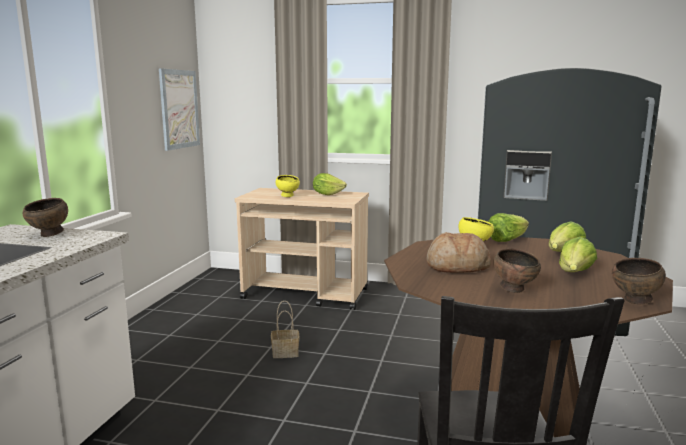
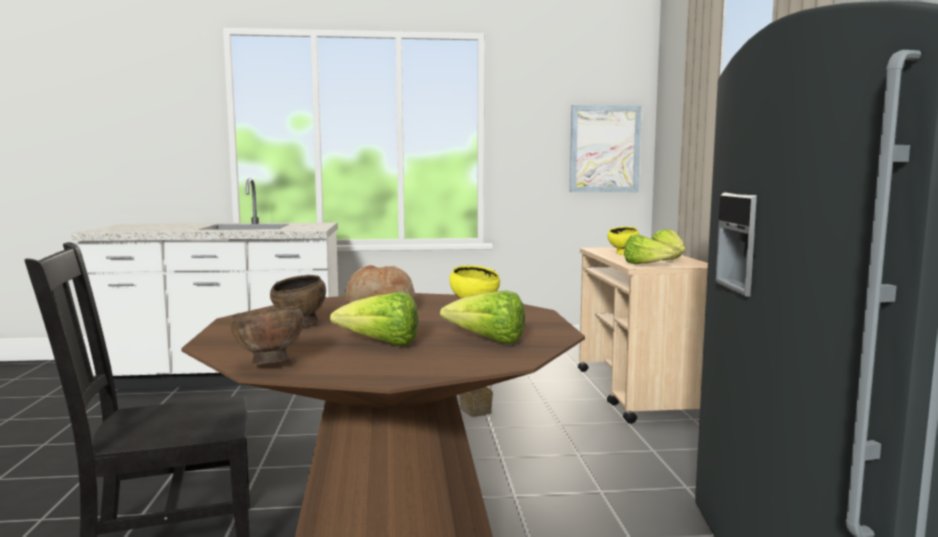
camera: 70 degrees right, 5 degrees down
brown bowl [23,198,68,237] -> none
lettuce [488,213,529,242] -> lettuce moved to [624,234,675,264]

